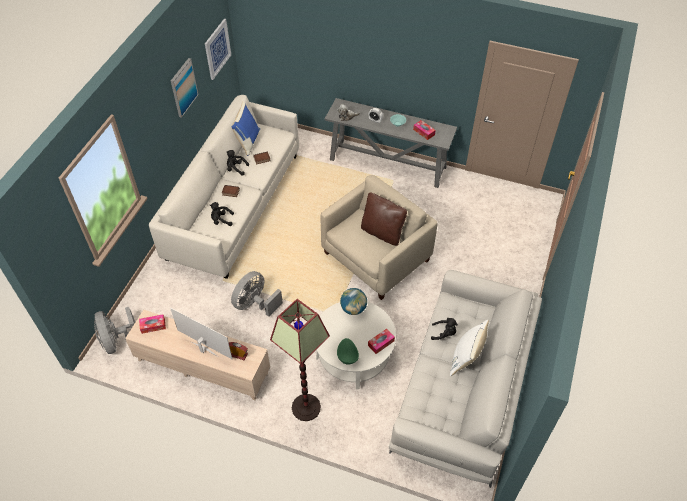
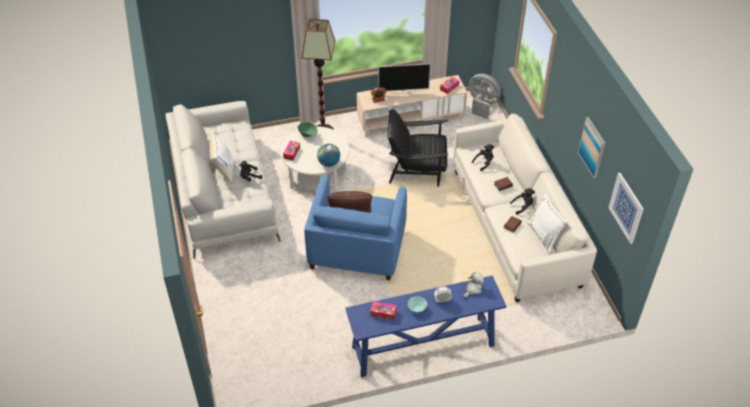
camera: 145 degrees right, 5 degrees down
blue pillow [231,101,260,156] -> white pillow [528,193,568,254]
grey fan [231,271,283,317] -> black armchair [388,109,449,187]
beige armchair [321,175,438,300] -> blue armchair [304,176,407,280]
grey console table [325,98,457,188] -> blue console table [346,275,506,377]

